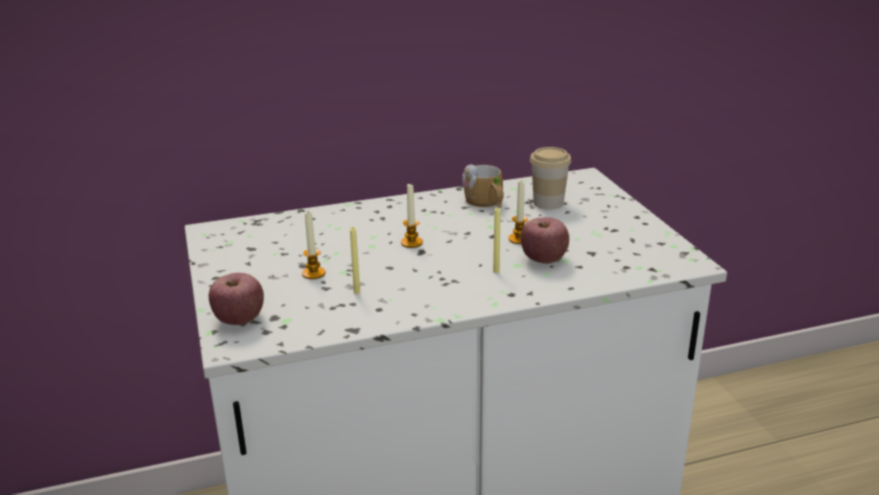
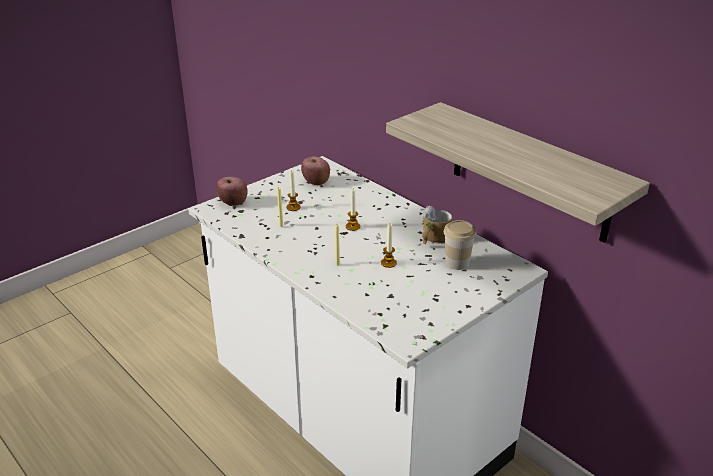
camera: 65 degrees right, 5 degrees up
apple [521,217,569,264] -> apple moved to [301,157,330,185]
none -> shelf [386,102,650,243]

